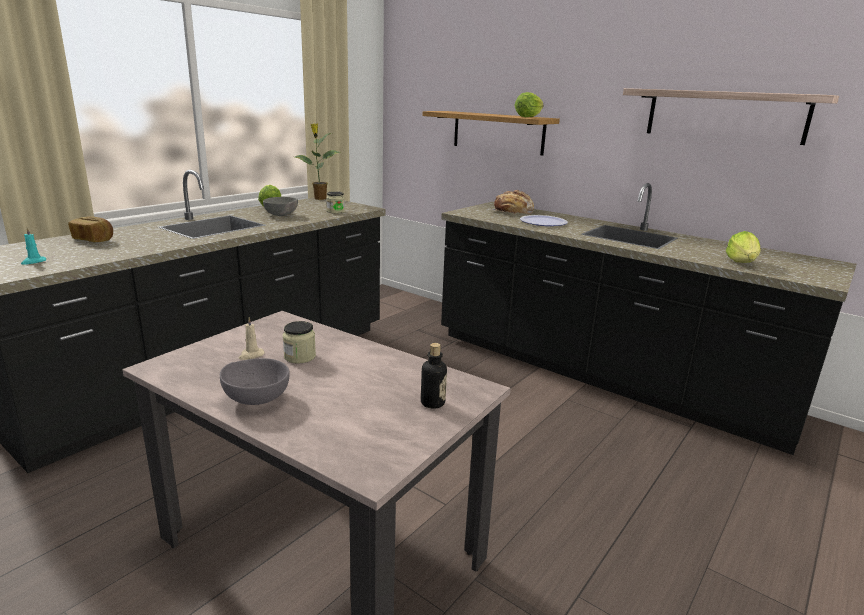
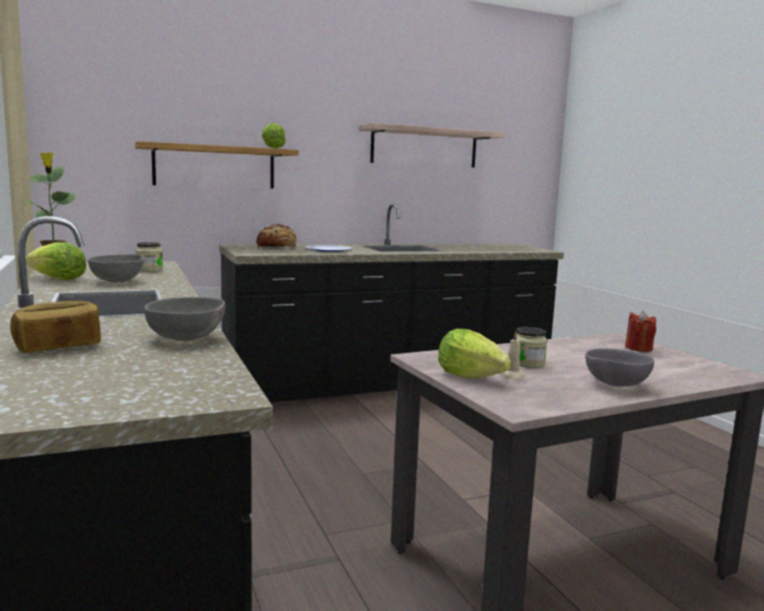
camera: 60 degrees left, 10 degrees down
turquoise candle [21,228,46,265] -> none
bottle [421,343,447,409] -> red candle [625,311,656,352]
lettuce [726,231,761,263] -> lettuce moved to [438,329,511,378]
none -> grey bowl [144,297,225,341]

